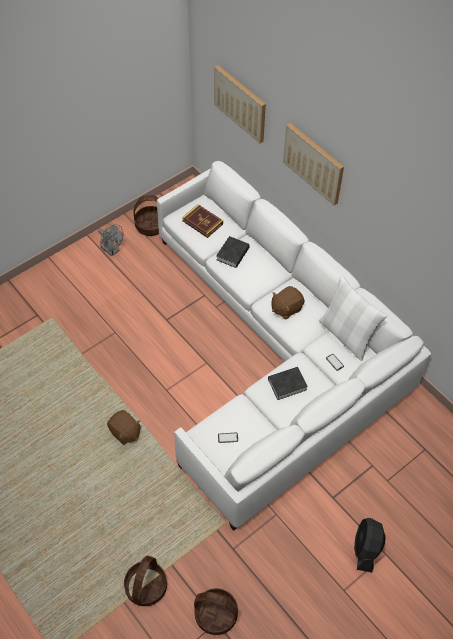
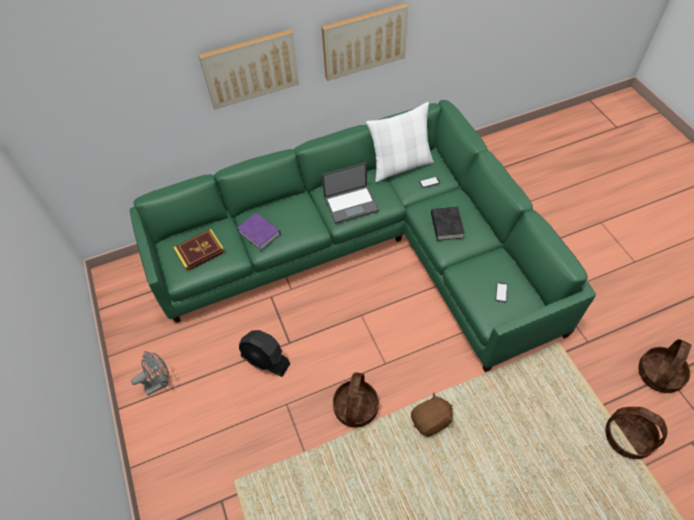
camera: 70 degrees left, 0 degrees up
basket [133,195,159,236] -> basket moved to [333,372,379,428]
white sofa [157,161,431,531] -> green sofa [130,100,596,372]
picture [214,65,266,143] -> picture moved to [321,3,408,81]
black book [216,236,250,268] -> purple book [237,213,281,251]
brown plush toy [272,286,305,320] -> laptop [322,162,379,224]
black fan [354,518,386,573] -> black fan moved to [239,330,290,377]

